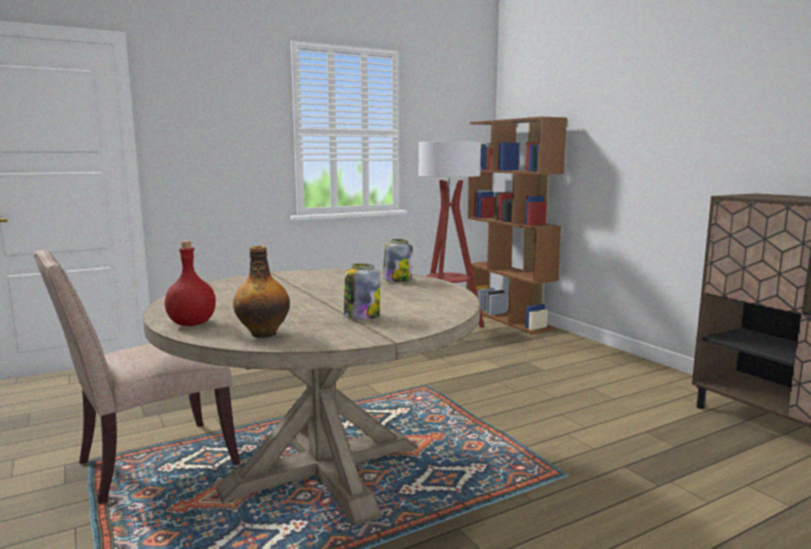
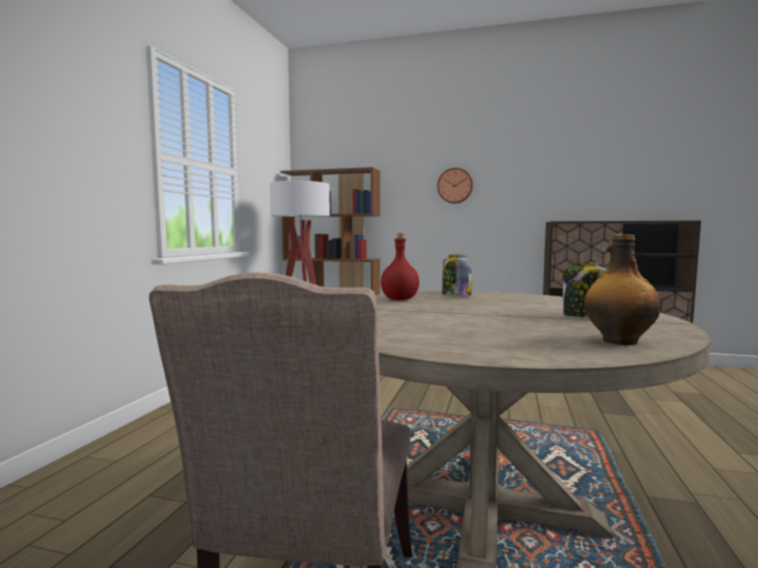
camera: 45 degrees left, 5 degrees down
red bottle [165,241,216,326] -> red bottle moved to [381,233,419,300]
none -> wall clock [437,168,473,204]

